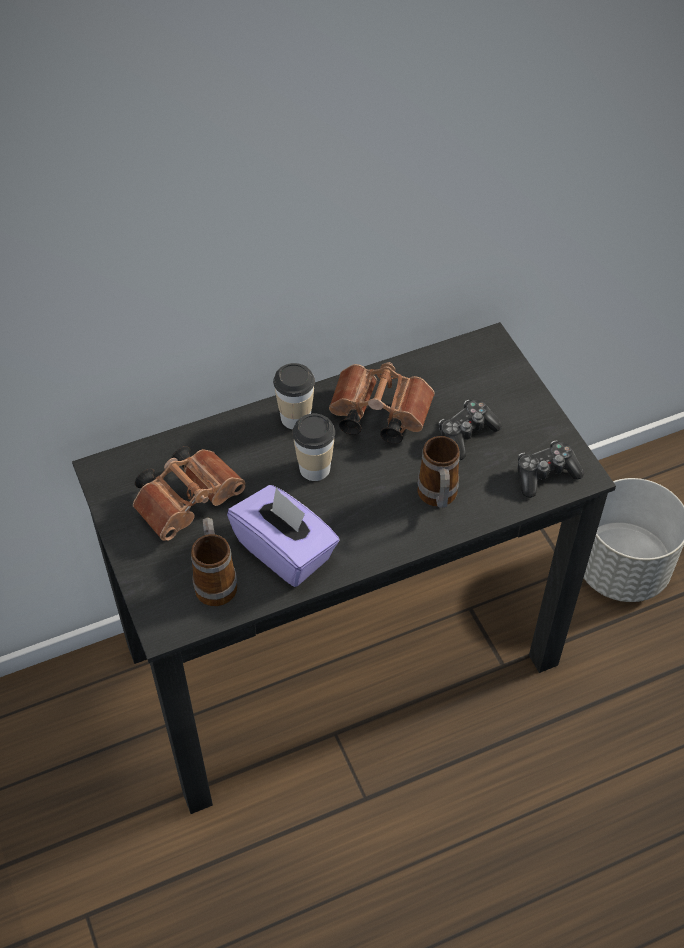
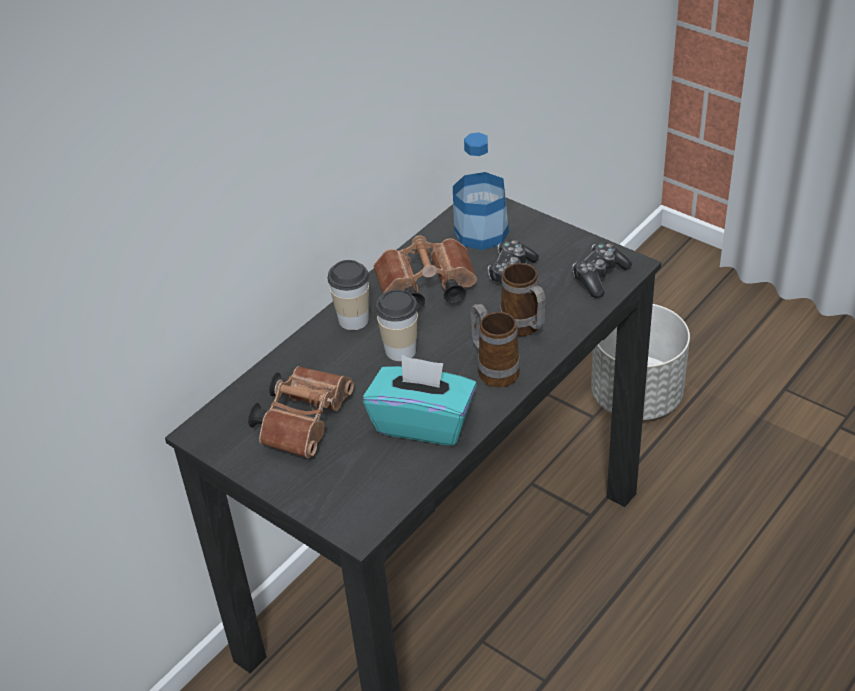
camera: 25 degrees left, 10 degrees down
mug [191,517,237,606] -> mug moved to [470,304,520,387]
purple tissue box [227,485,340,587] -> turquoise tissue box [363,355,477,446]
none -> bottle [453,132,509,250]

